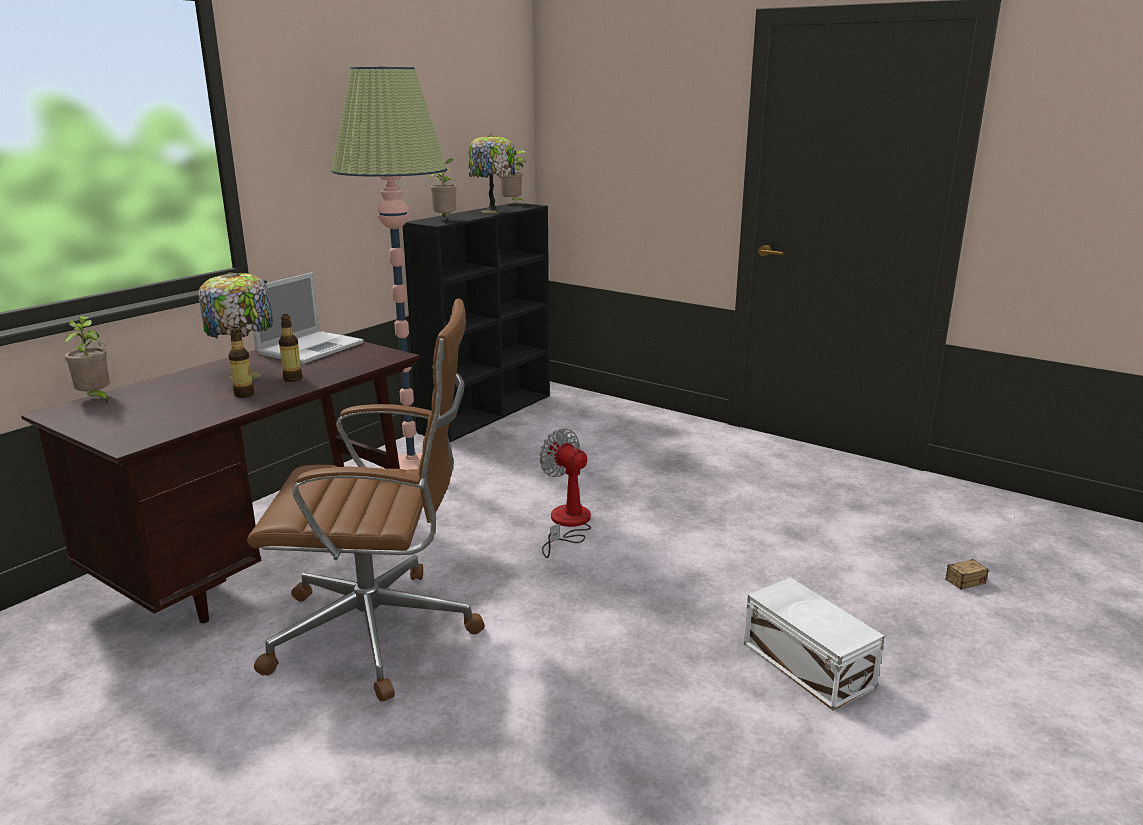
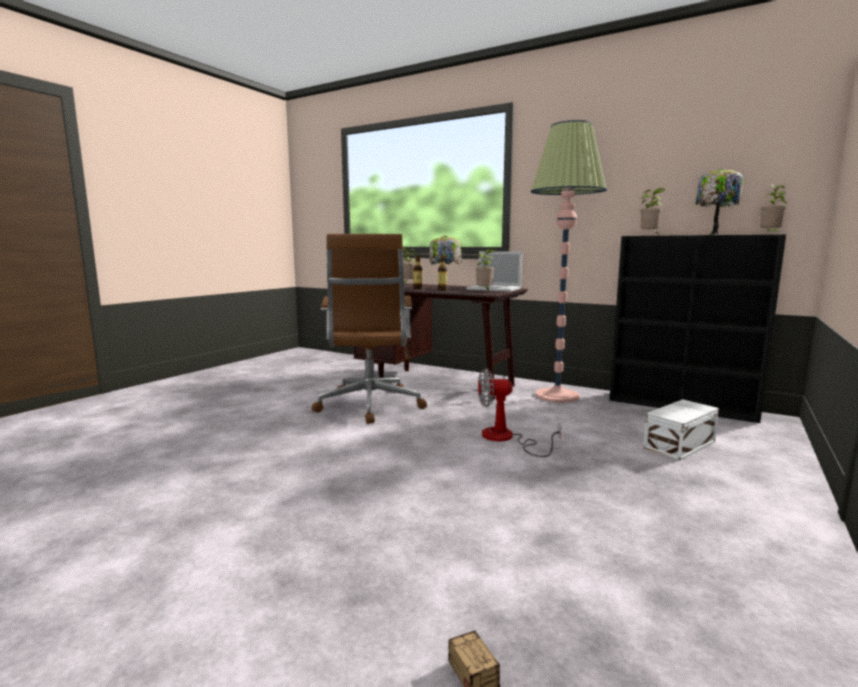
camera: 85 degrees right, 10 degrees down
fan [539,429,591,558] -> fan turned 135 degrees counterclockwise [478,368,561,457]
white storage box [744,578,885,711] -> white storage box moved to [643,399,719,460]
none -> potted plant [475,249,495,290]

